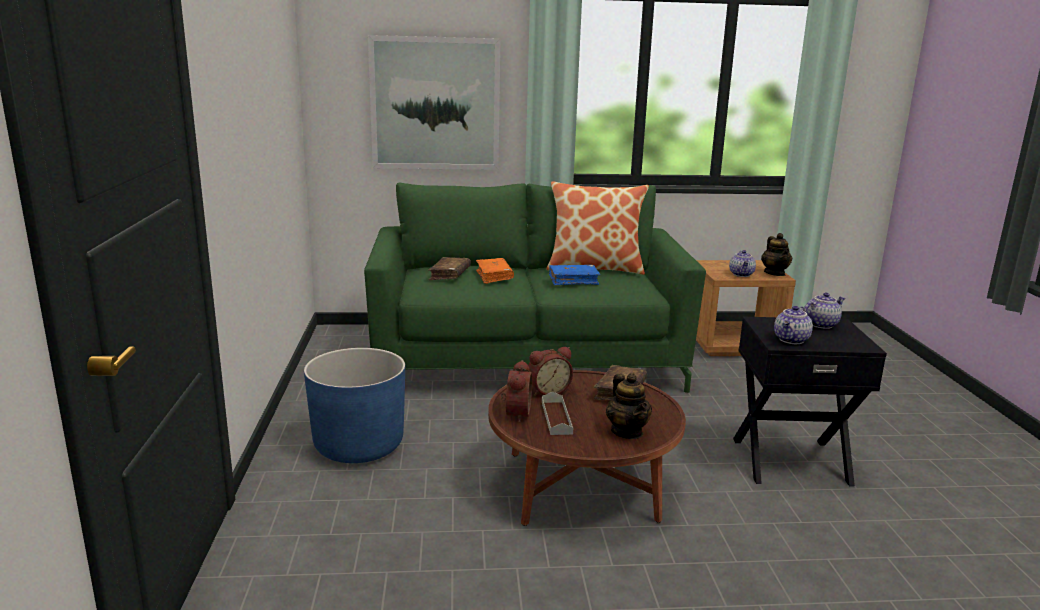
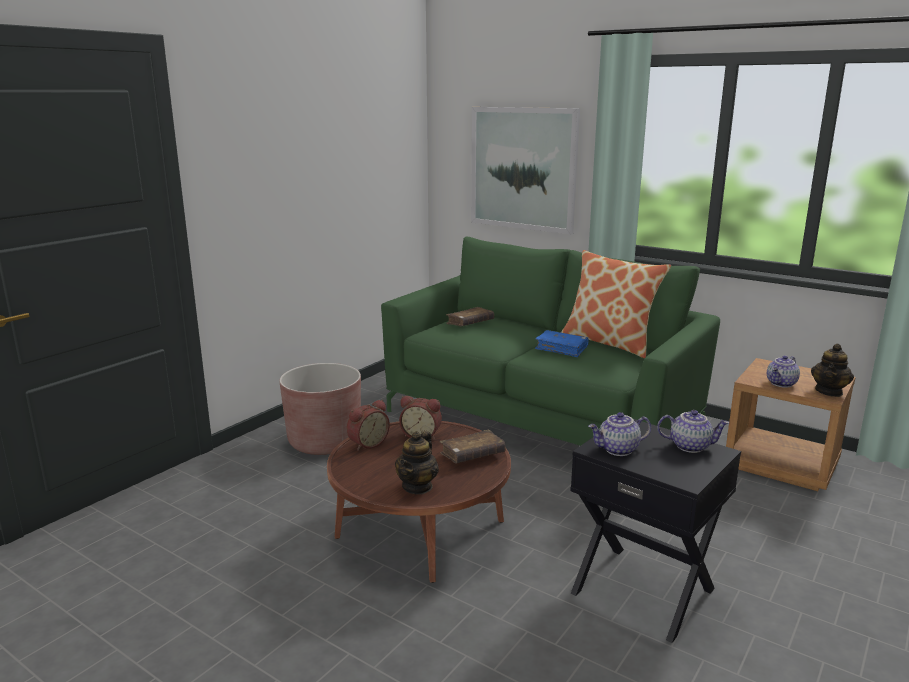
camera: 40 degrees right, 0 degrees up
blue planter [304,348,405,463] -> brown planter [279,363,361,455]
orange book [476,258,514,284] -> none
grey tray [542,391,573,435] -> none

